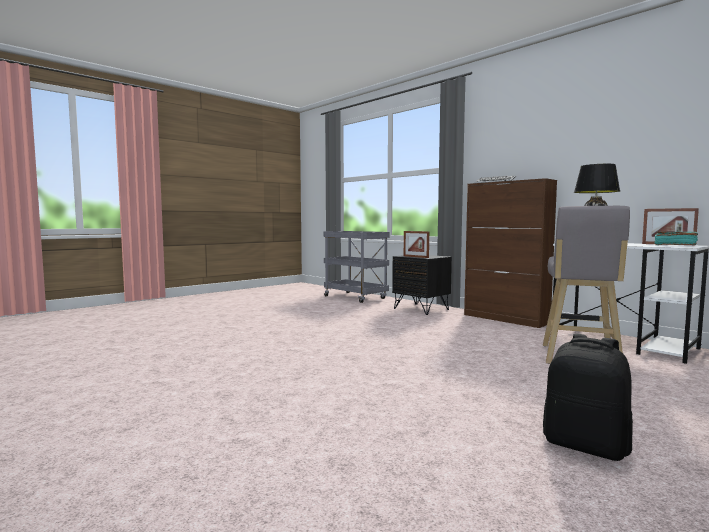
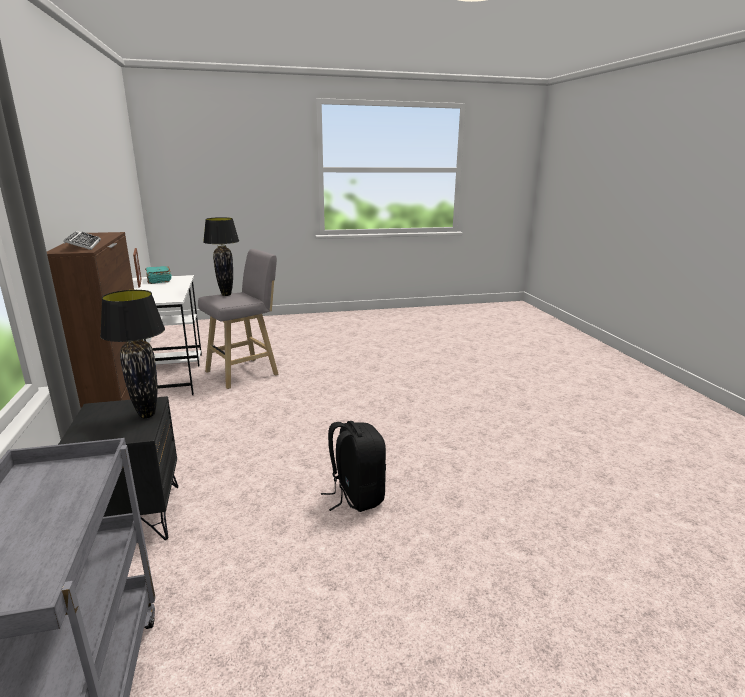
camera: 150 degrees left, 15 degrees up
picture frame [404,231,429,258] -> black table lamp [100,290,165,418]
black backpack [543,334,633,461] -> black backpack moved to [321,421,386,512]

